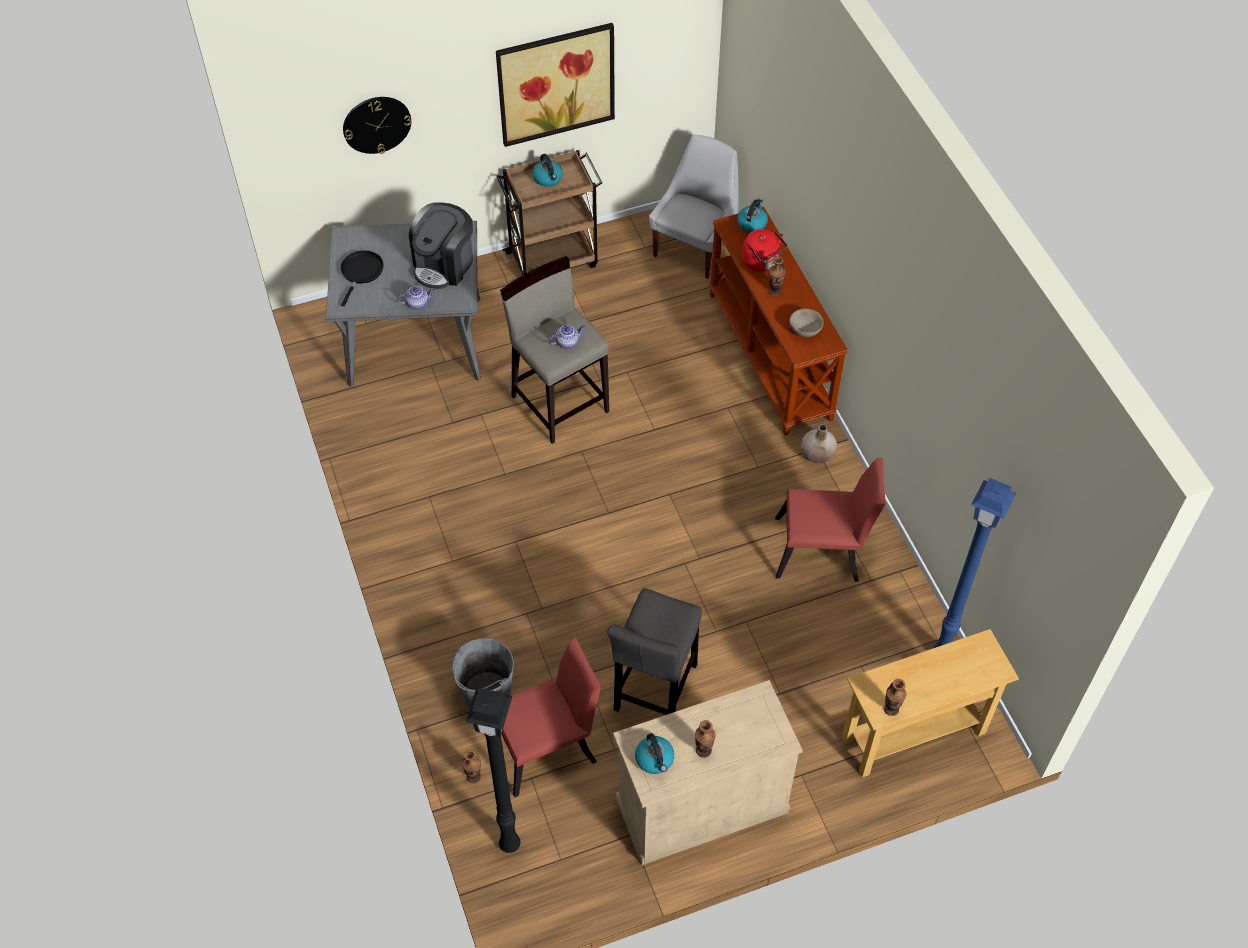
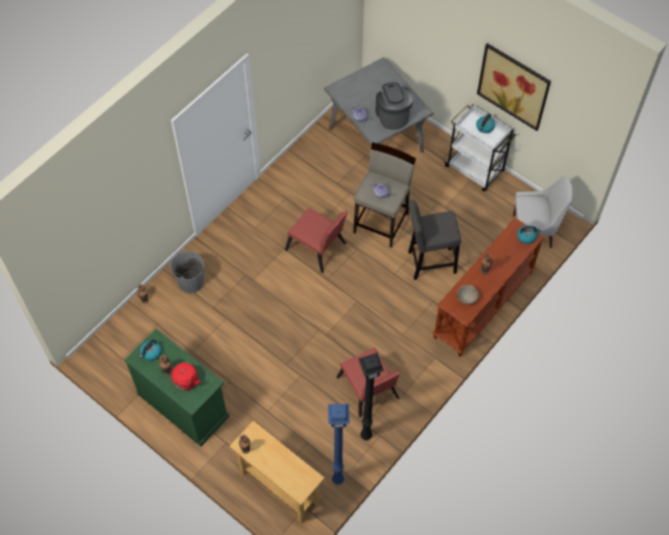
camera: 60 degrees right, 5 degrees up
black frying pan [340,250,384,306] -> none
wall clock [343,97,411,154] -> none
coffee machine [409,202,473,289] -> coffee machine turned 75 degrees clockwise [375,82,413,130]
black floor lamp [466,688,521,853] -> black floor lamp moved to [358,353,384,440]
brown cart [496,150,602,275] -> white cart [444,104,516,191]
red chair [501,638,601,797] -> red chair moved to [285,208,348,273]
grey stool [607,588,702,715] -> grey stool moved to [408,200,461,280]
beige cabinet [613,680,803,865] -> green cabinet [124,329,229,446]
red kettle [742,229,787,272] -> red kettle moved to [167,362,201,391]
beige vase [801,425,837,463] -> none

